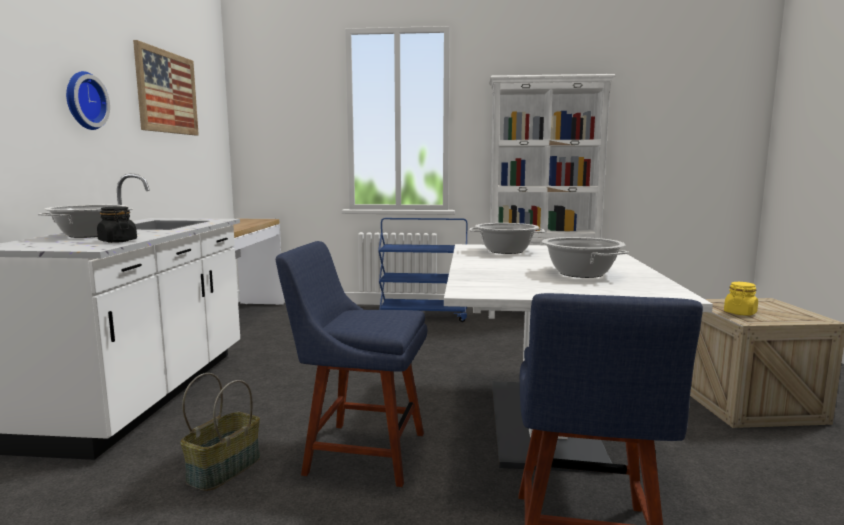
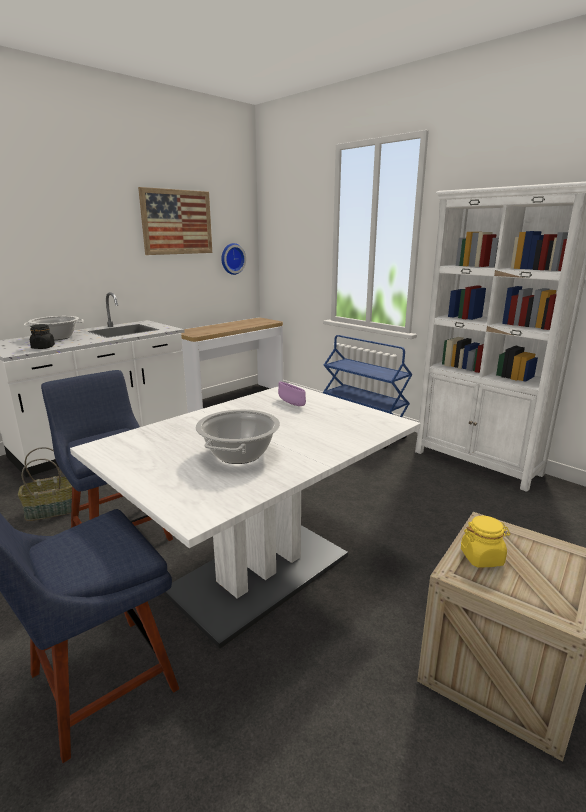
camera: 40 degrees right, 10 degrees up
wall clock [66,71,110,130] -> wall clock moved to [221,243,246,275]
cooking pot [469,223,545,254] -> purple bowl [278,381,306,406]

